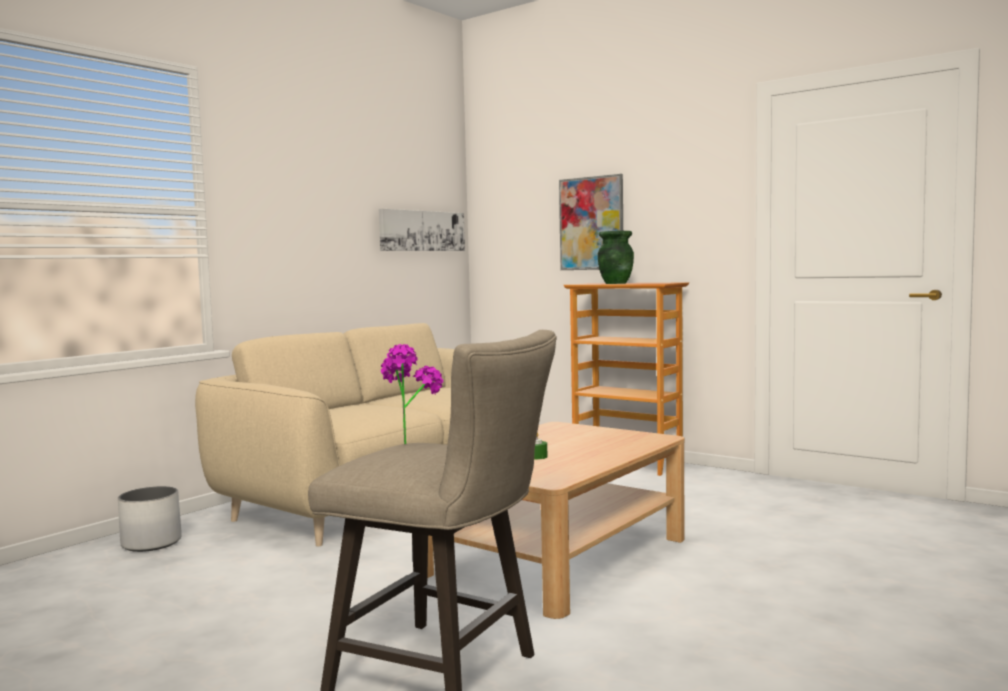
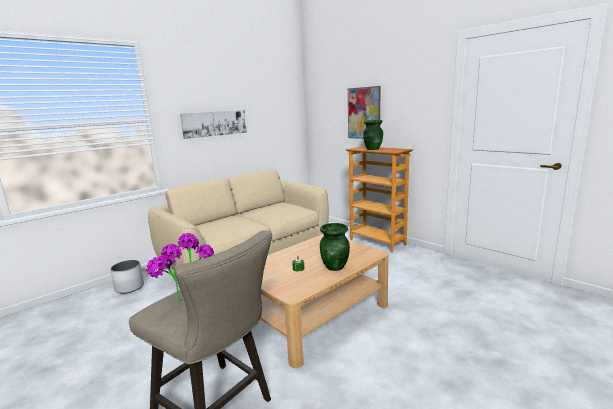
camera: 10 degrees right, 10 degrees up
picture [379,209,465,251] -> picture moved to [180,110,247,139]
none -> potted plant [146,244,182,303]
none -> green vase [320,223,350,271]

